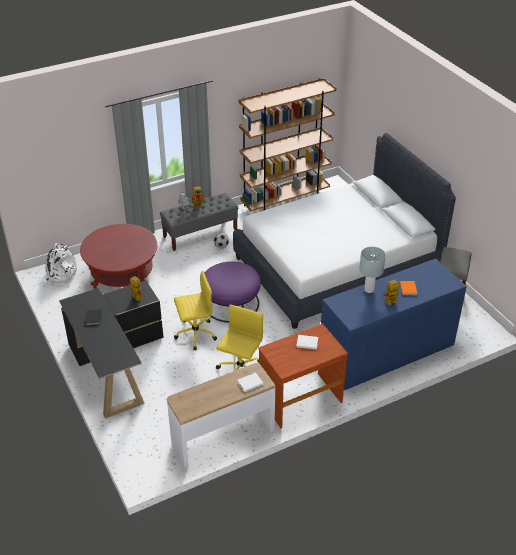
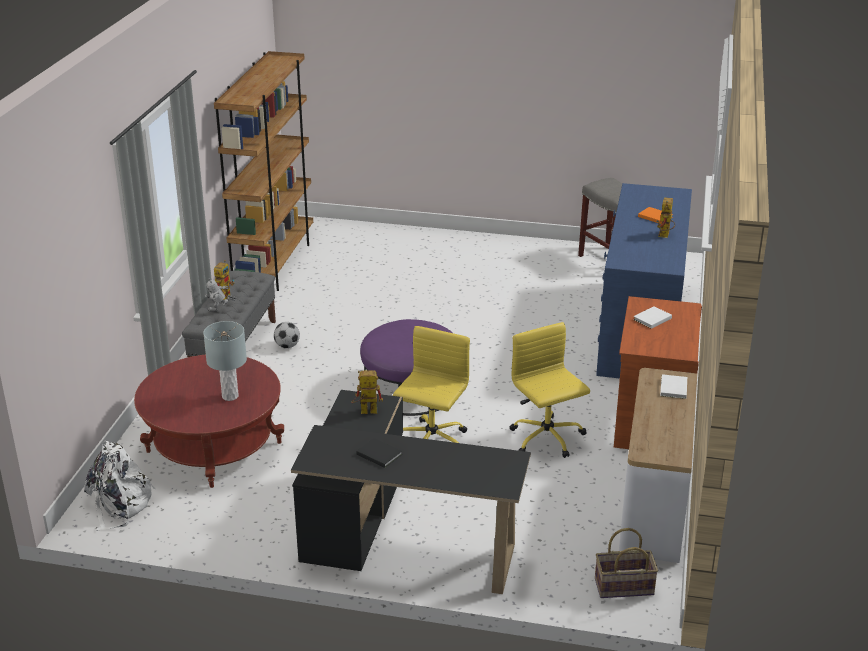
camera: 50 degrees left, 10 degrees down
white bed [233,133,456,329] -> none
grey table lamp [359,247,386,293] -> grey table lamp moved to [203,321,247,401]
none -> basket [595,528,658,598]

